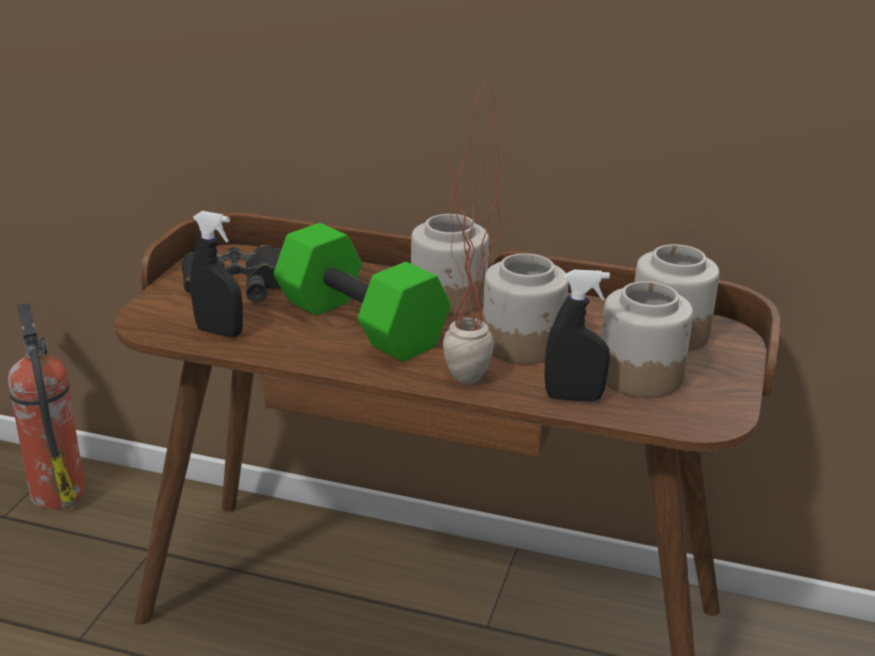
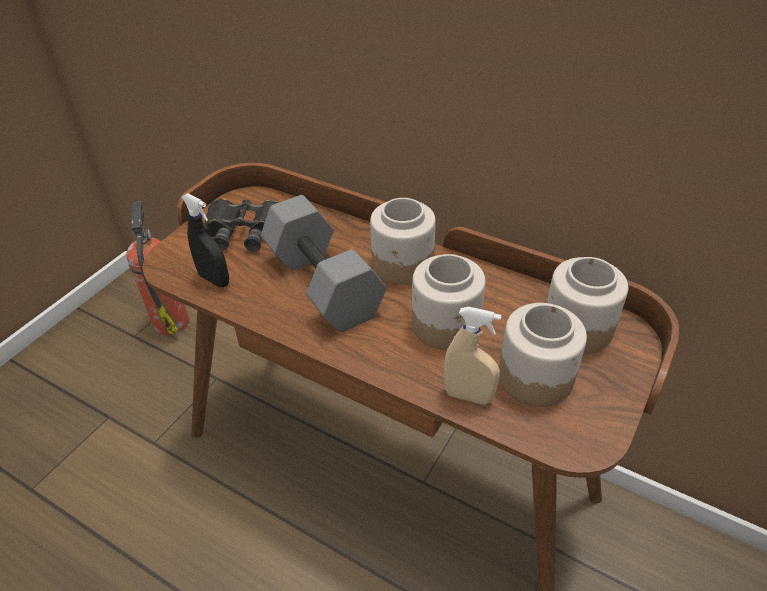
camera: 15 degrees right, 15 degrees up
green dumbbell [274,223,450,362] -> grey dumbbell [261,195,387,332]
potted plant [443,80,502,384] -> none
black spray bottle [544,270,610,402] -> beige spray bottle [444,307,502,405]

